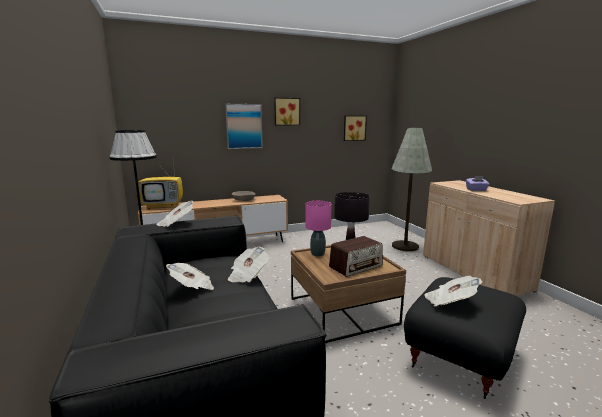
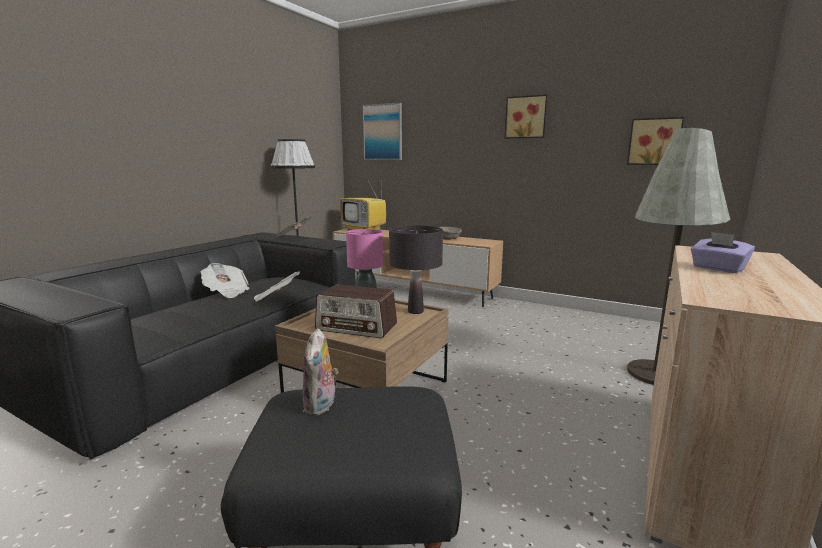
camera: 50 degrees right, 0 degrees up
picture [225,104,263,149] -> picture moved to [363,103,402,160]
newspaper [424,276,482,306] -> plush toy [303,328,339,416]

